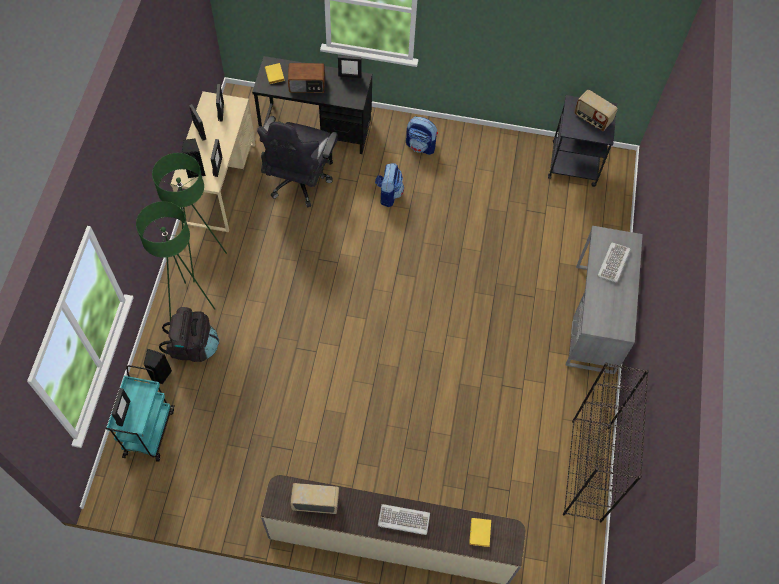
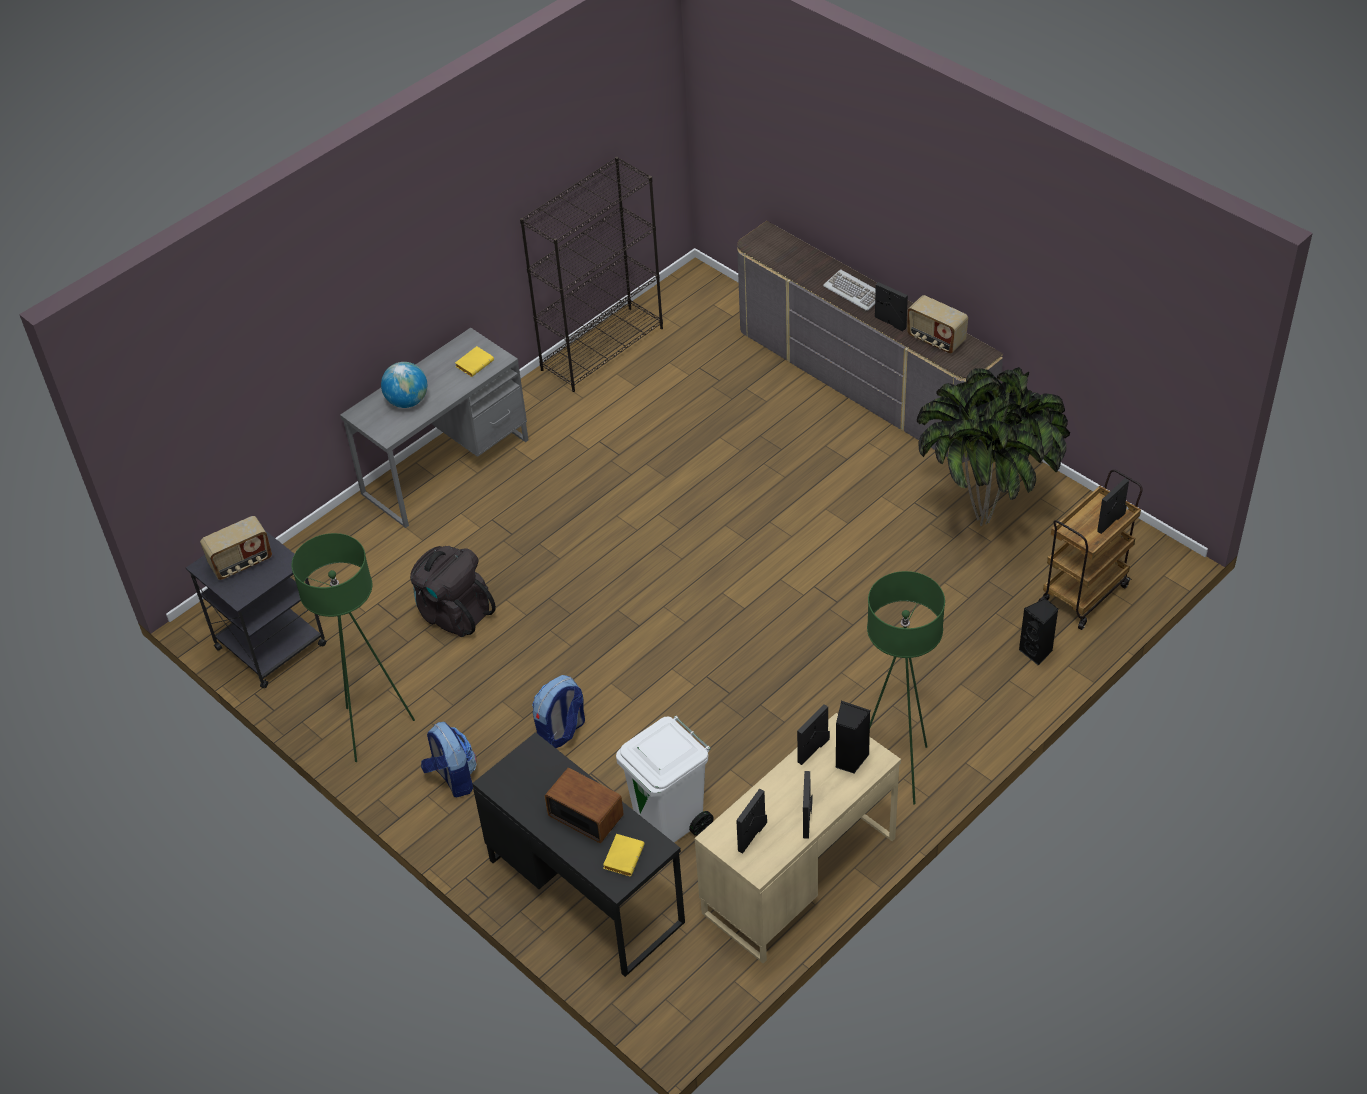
camera: 140 degrees left, 15 degrees down
turquoise cart [106,365,174,461] -> brown cart [1038,469,1143,630]
green floor lamp [136,201,215,322] -> green floor lamp moved to [291,533,415,762]
black backpack [159,307,219,362] -> black backpack moved to [410,546,496,637]
black office chair [257,116,338,208] -> white trash can [616,716,714,843]
picture frame [338,55,362,78] -> picture frame moved to [875,282,908,332]
yellow book [469,518,491,547] -> yellow book moved to [455,346,494,377]
radio [574,90,618,131] -> radio turned 75 degrees clockwise [200,516,272,580]
keyboard [598,242,631,283] -> globe [381,362,427,408]
none -> potted plant [917,367,1070,526]

